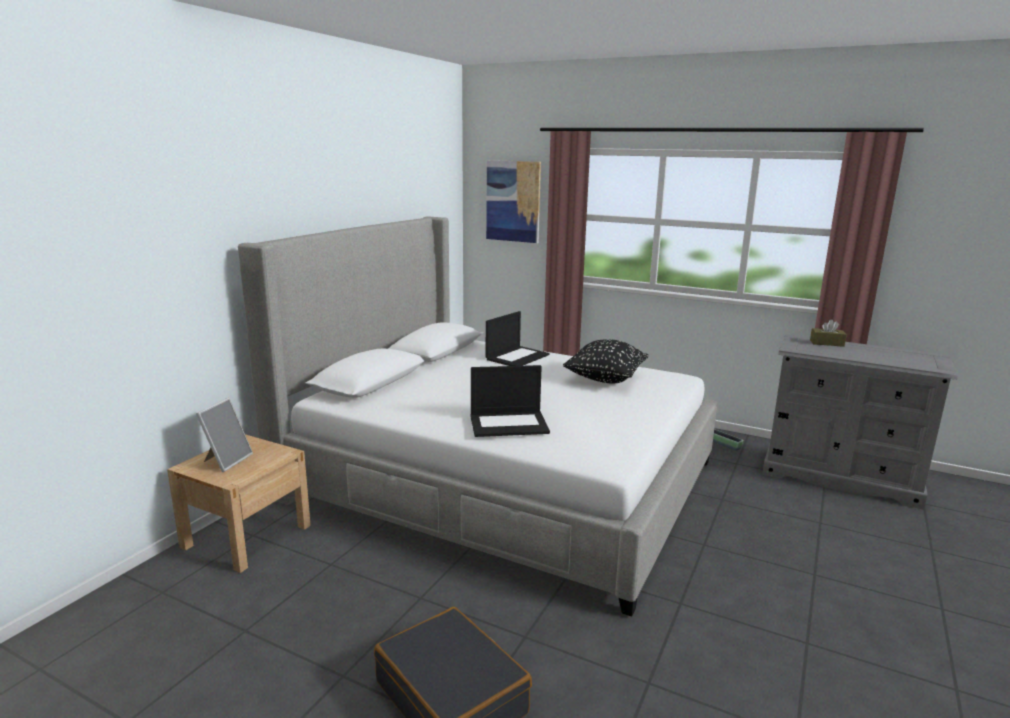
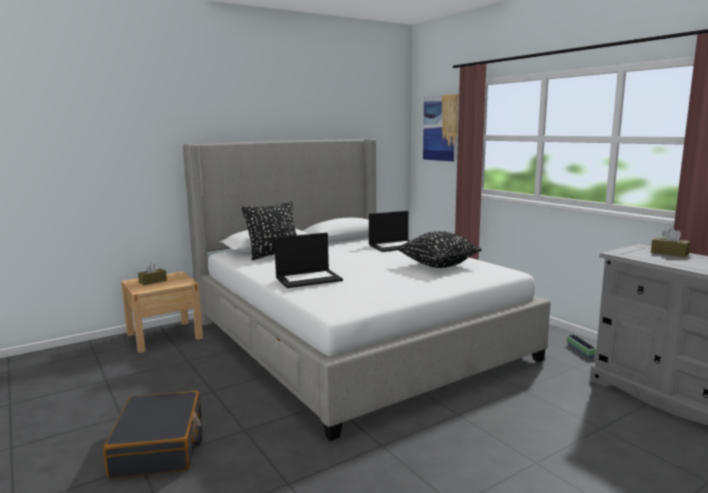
camera: 30 degrees right, 5 degrees down
picture frame [196,398,253,472] -> brown tissue box [138,262,167,285]
laptop [470,365,550,437] -> laptop turned 45 degrees counterclockwise [274,233,343,288]
none -> black pillow [242,201,297,261]

